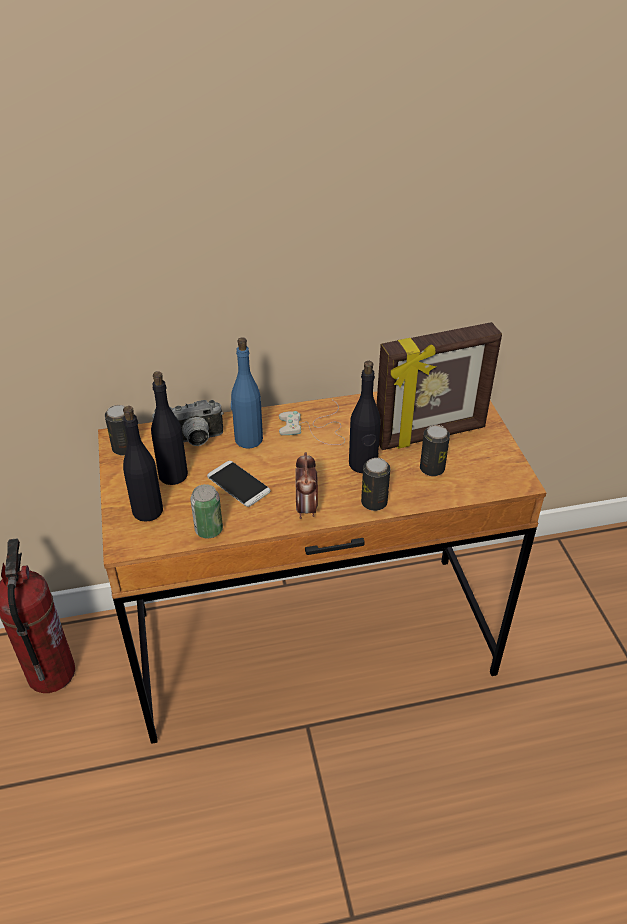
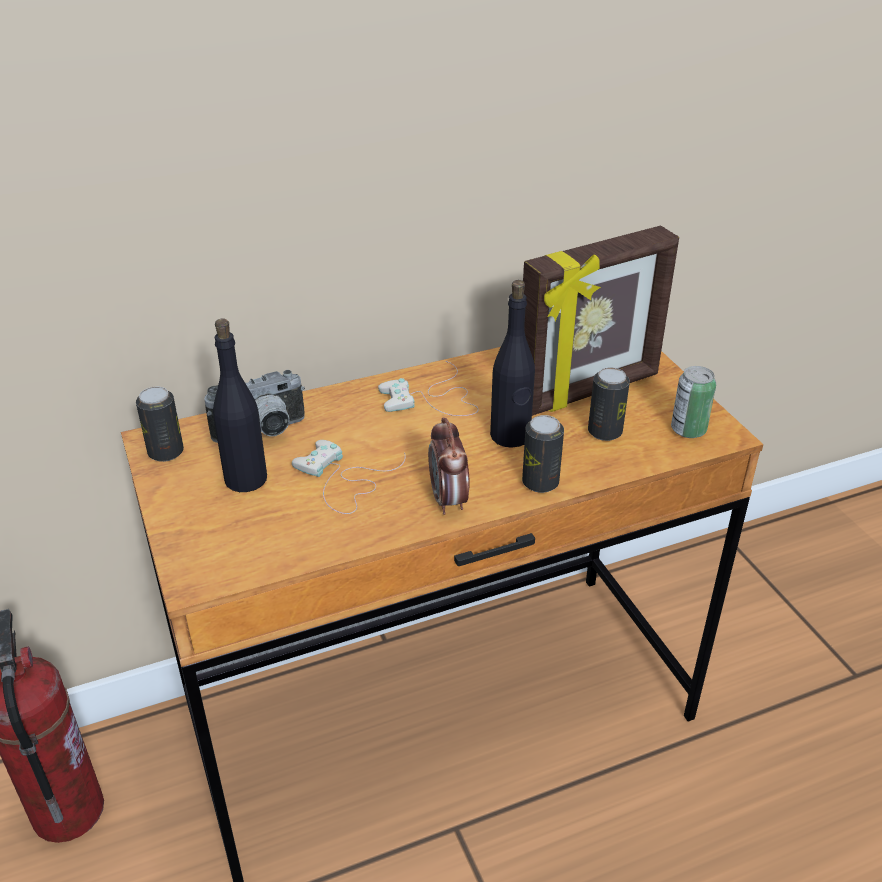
camera: 10 degrees left, 5 degrees down
black bottle [123,406,163,522] -> none
can [191,484,223,538] -> can moved to [671,366,716,438]
phone [207,461,271,507] -> white game controller [292,440,406,514]
blue bottle [231,337,263,449] -> none

